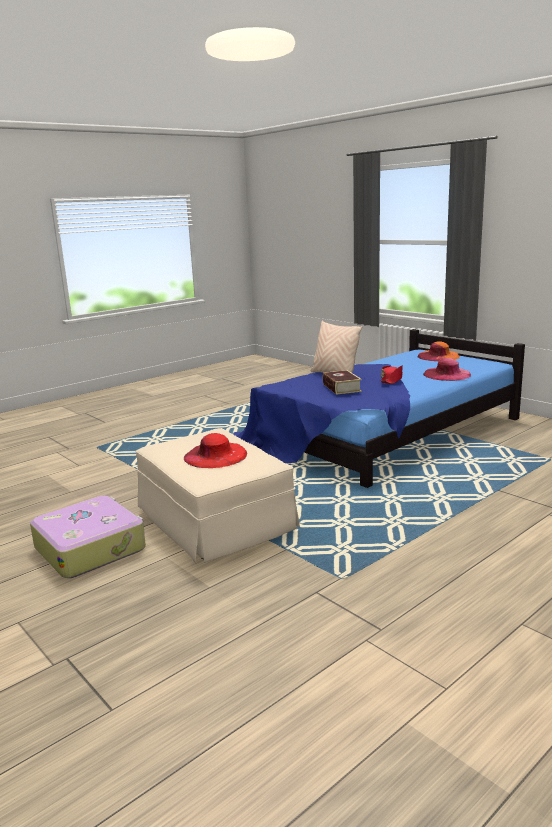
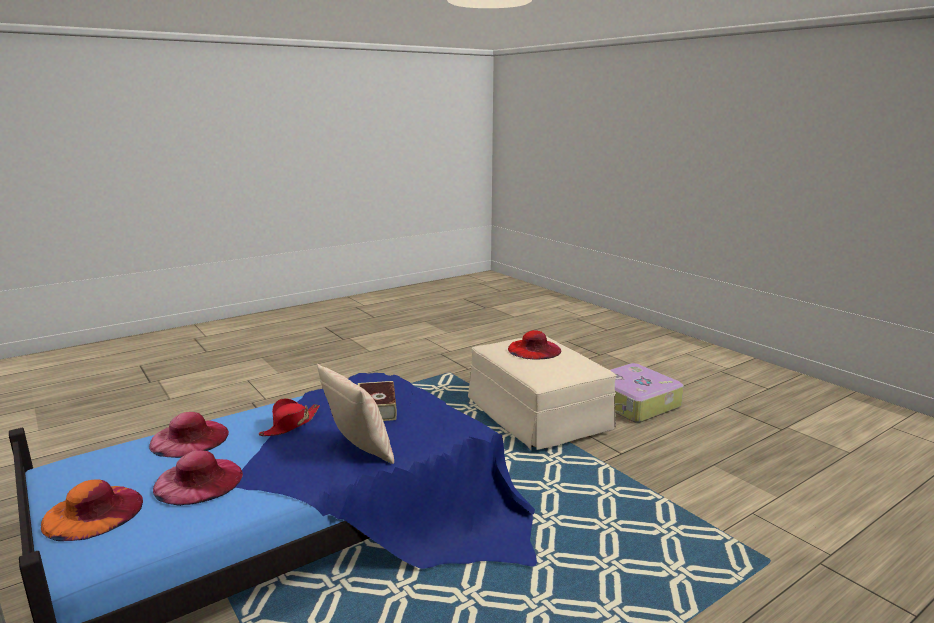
camera: 175 degrees left, 0 degrees up
none -> pink hat [153,450,243,506]

